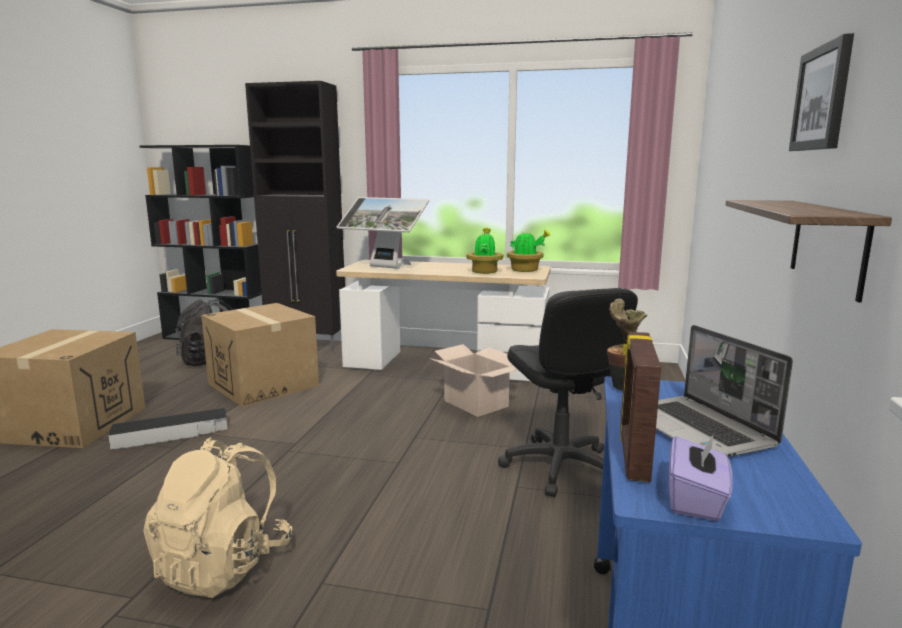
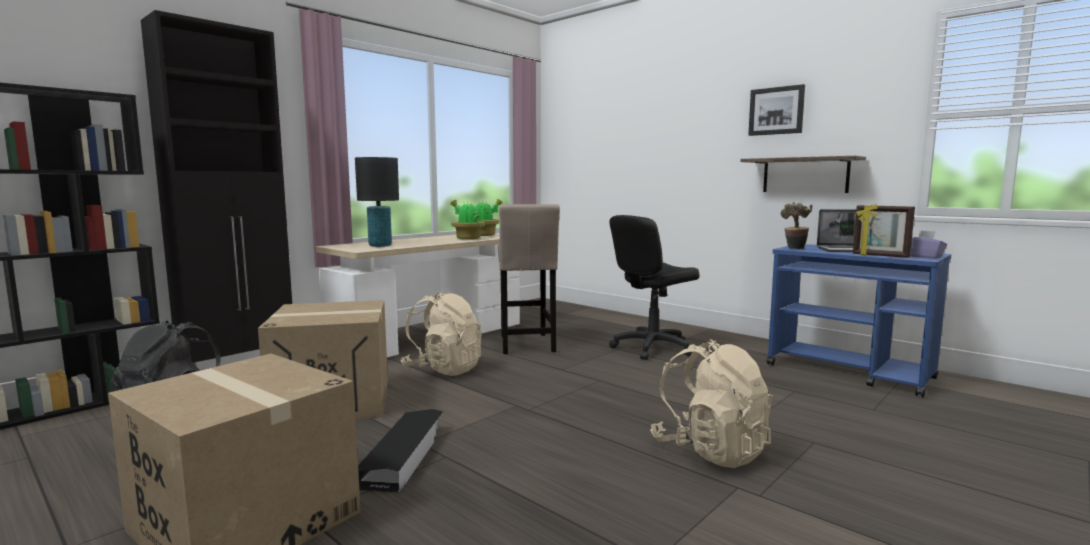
camera: 60 degrees left, 5 degrees down
monitor [337,197,429,269] -> black table lamp [355,157,399,247]
cardboard box [429,344,518,417] -> beige stool [498,204,560,354]
black office chair [498,288,638,497] -> black office chair turned 135 degrees clockwise [609,215,700,360]
none -> beige backpack [400,292,481,376]

